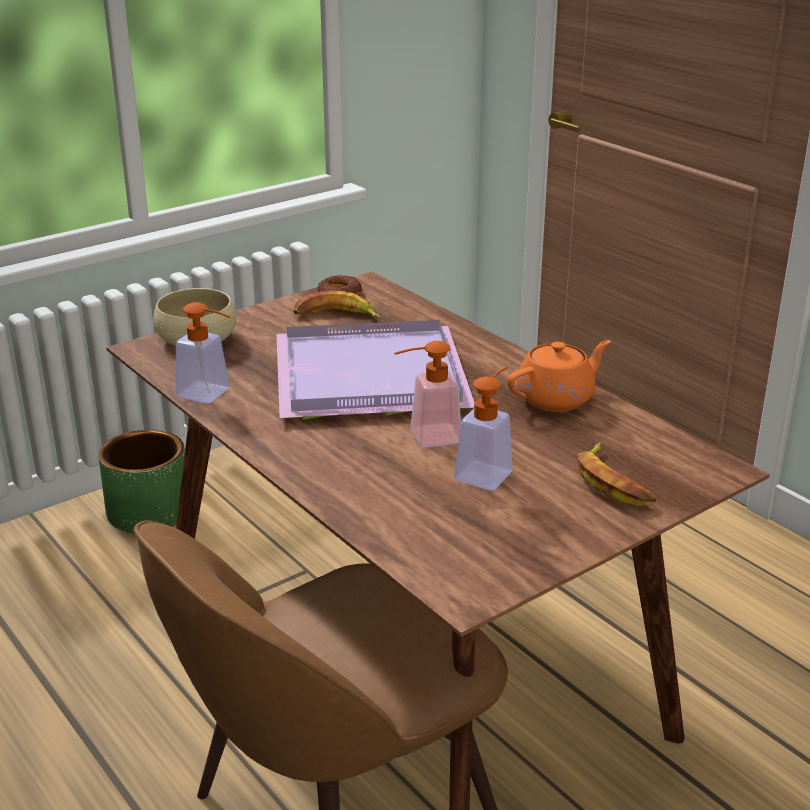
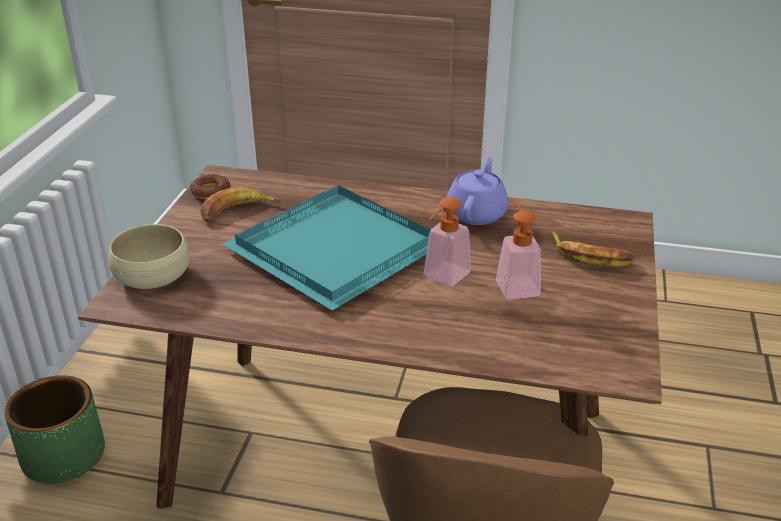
camera: 40 degrees left, 5 degrees up
soap dispenser [176,302,231,403] -> none
purple tray [276,320,474,420] -> turquoise tray [223,185,430,310]
orange teapot [507,340,611,412] -> purple teapot [447,158,508,225]

